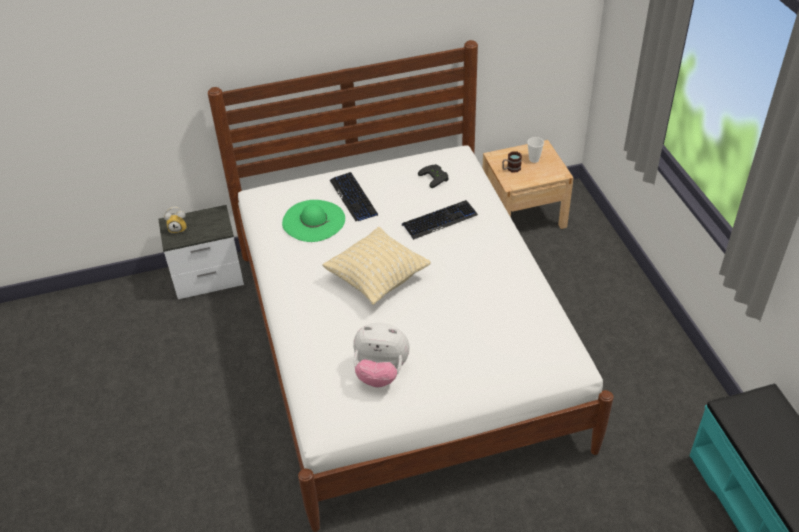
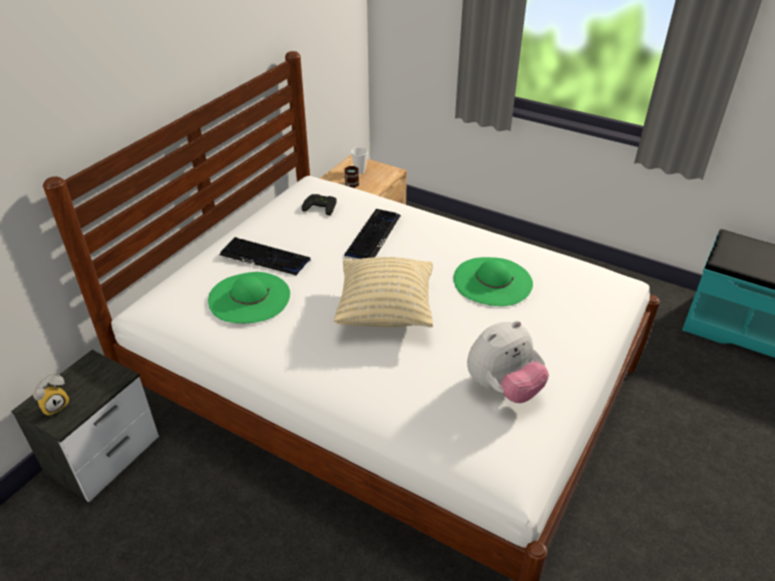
camera: 45 degrees left, 5 degrees down
none -> green hat [454,257,533,306]

